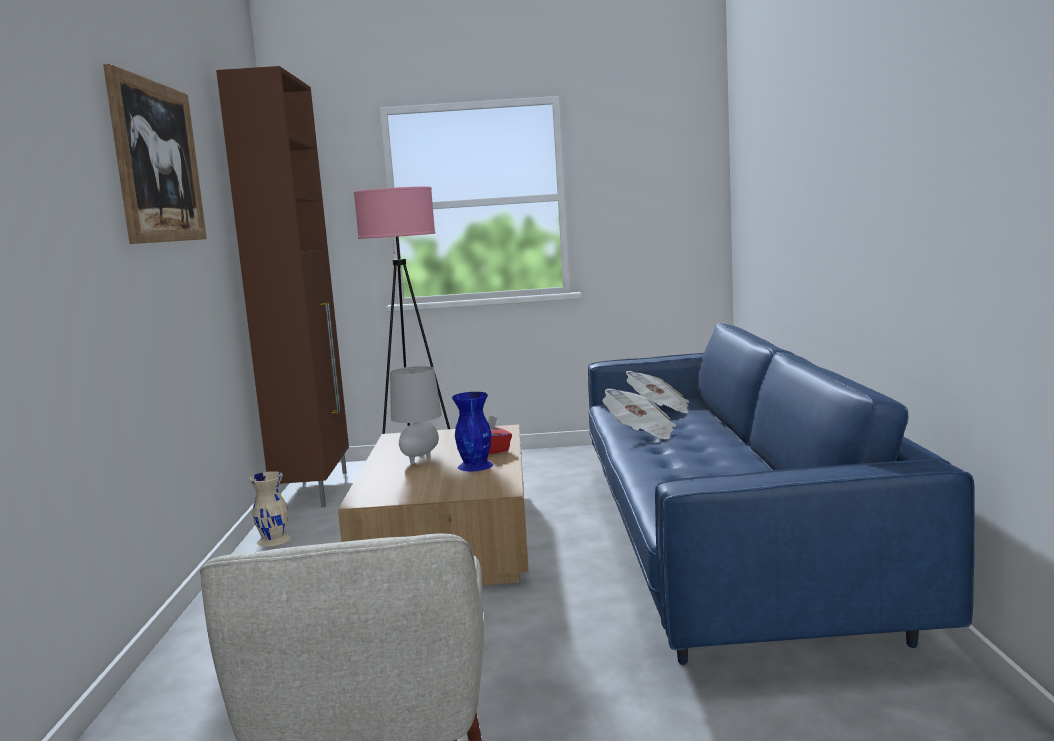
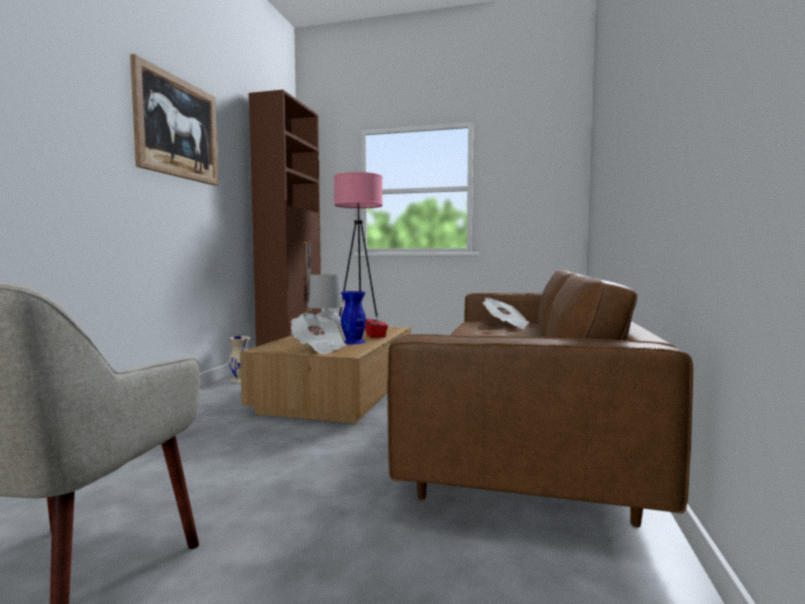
camera: 15 degrees right, 5 degrees down
blue sofa [588,323,975,665] -> brown sofa [387,270,693,528]
newspaper [602,389,676,439] -> newspaper moved to [291,313,347,354]

